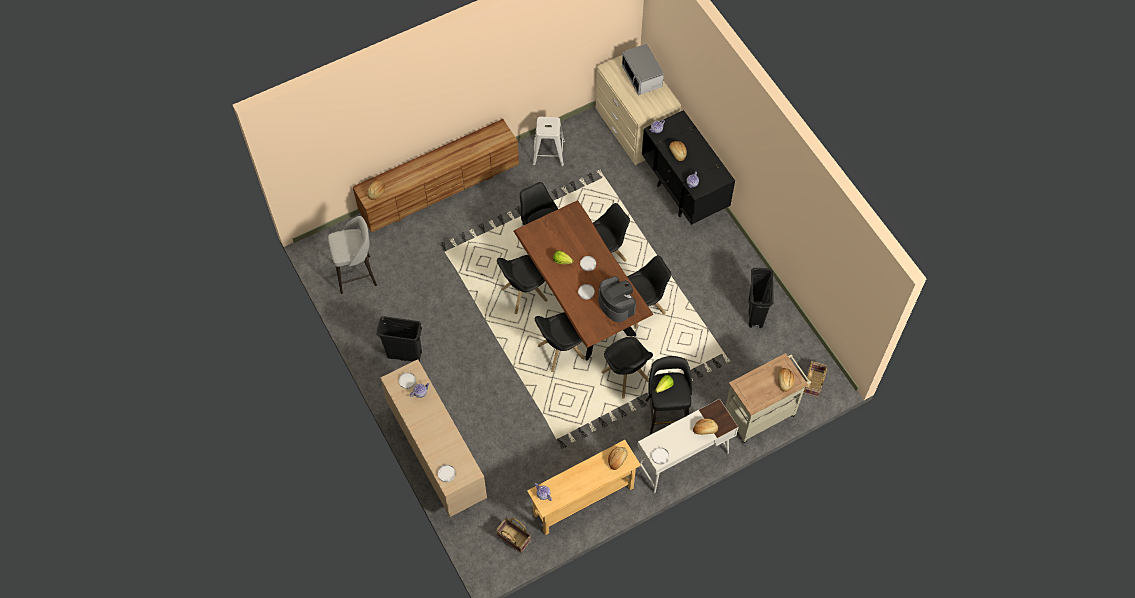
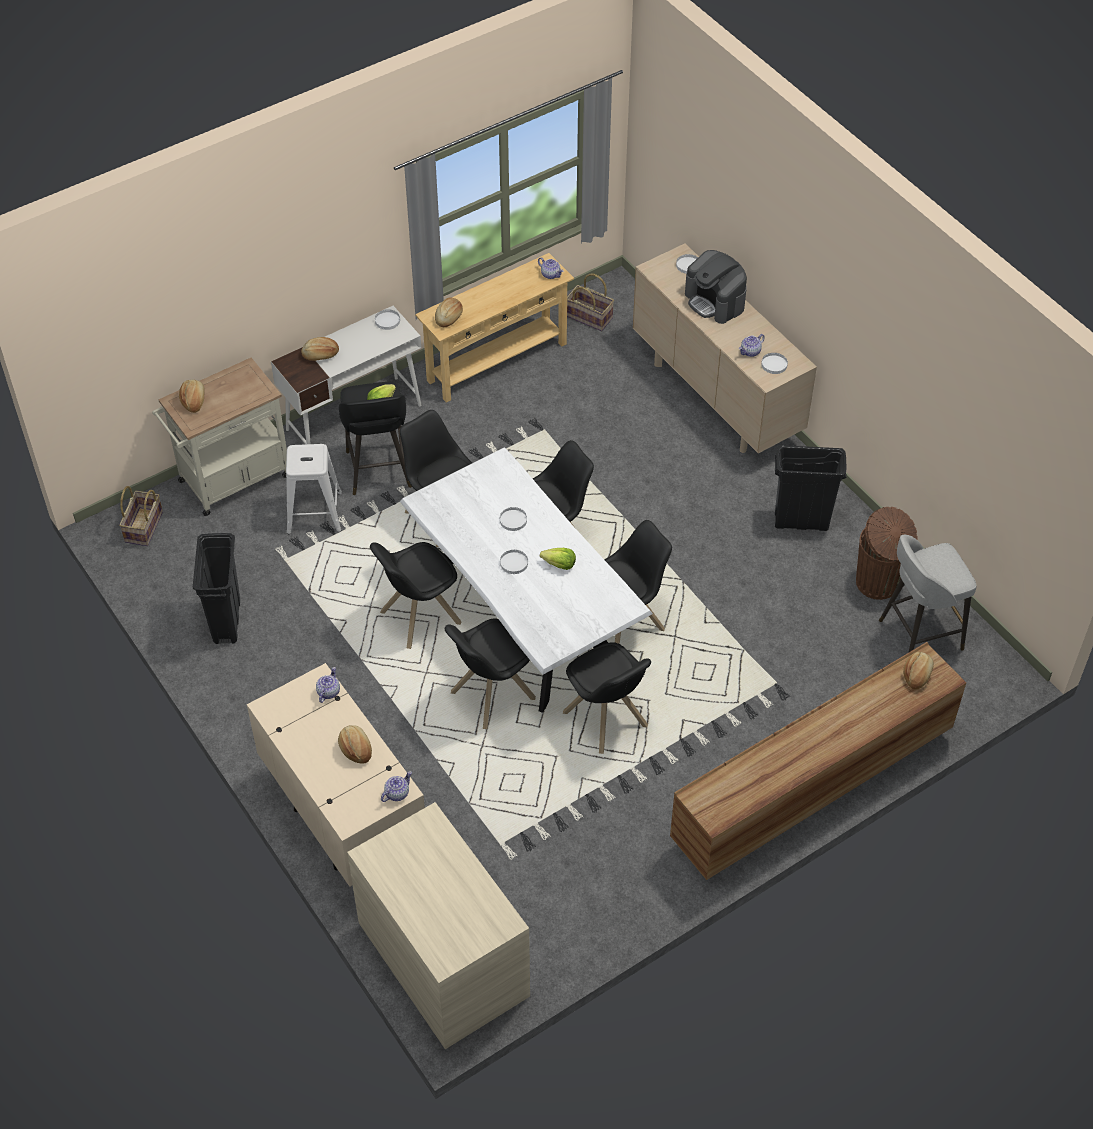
camera: 175 degrees right, 10 degrees down
brown dining table [513,200,654,361] -> white dining table [400,447,653,713]
white stool [533,117,565,166] -> white stool moved to [286,444,342,534]
coffee machine [598,276,636,322] -> coffee machine moved to [685,250,747,324]
microwave [622,43,664,95] -> none
black dresser [642,110,735,225] -> beige dresser [247,663,425,887]
none -> brown trash can [856,507,917,600]

